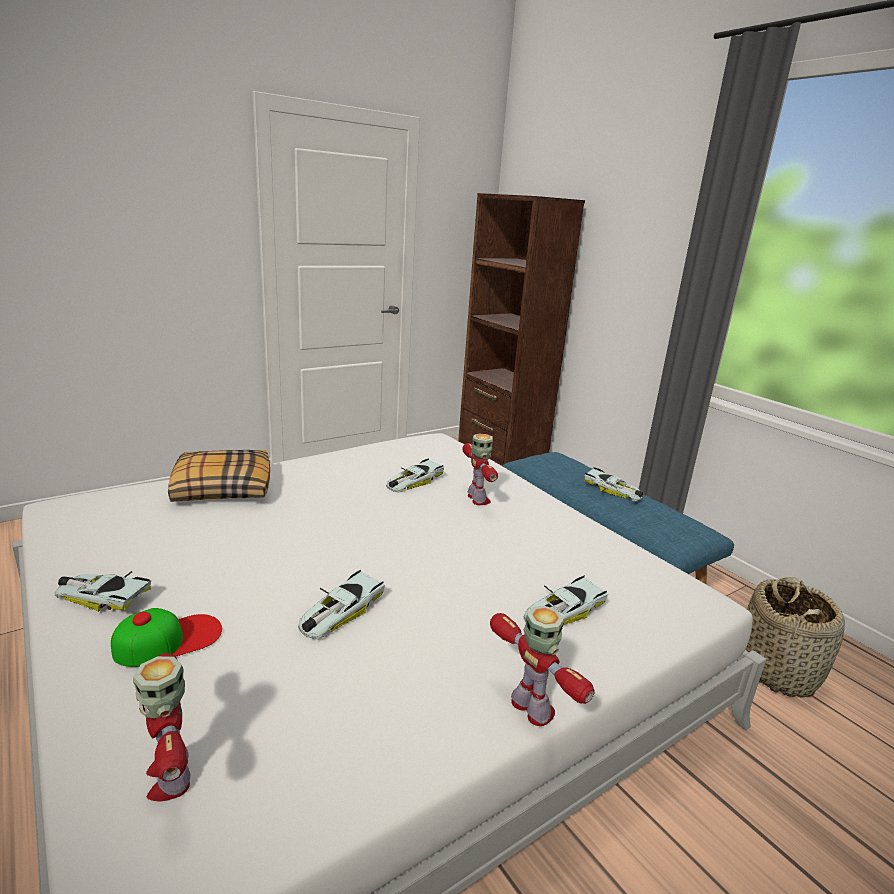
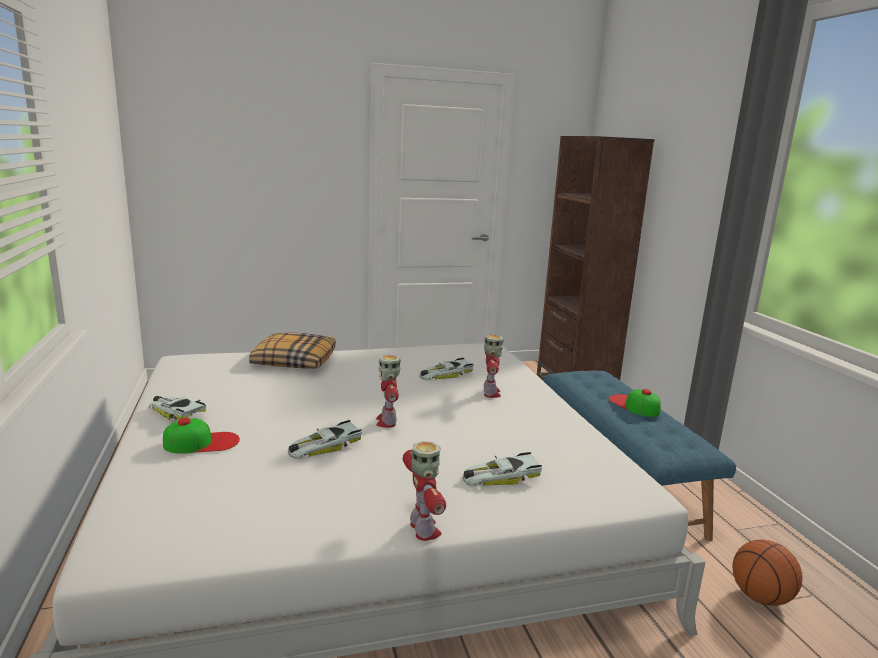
camera: 20 degrees right, 5 degrees down
toy robot [133,653,190,802] -> toy robot moved to [376,355,401,428]
toy car [584,467,643,502] -> cap [609,389,661,417]
basket [745,577,845,697] -> basketball [732,539,803,606]

